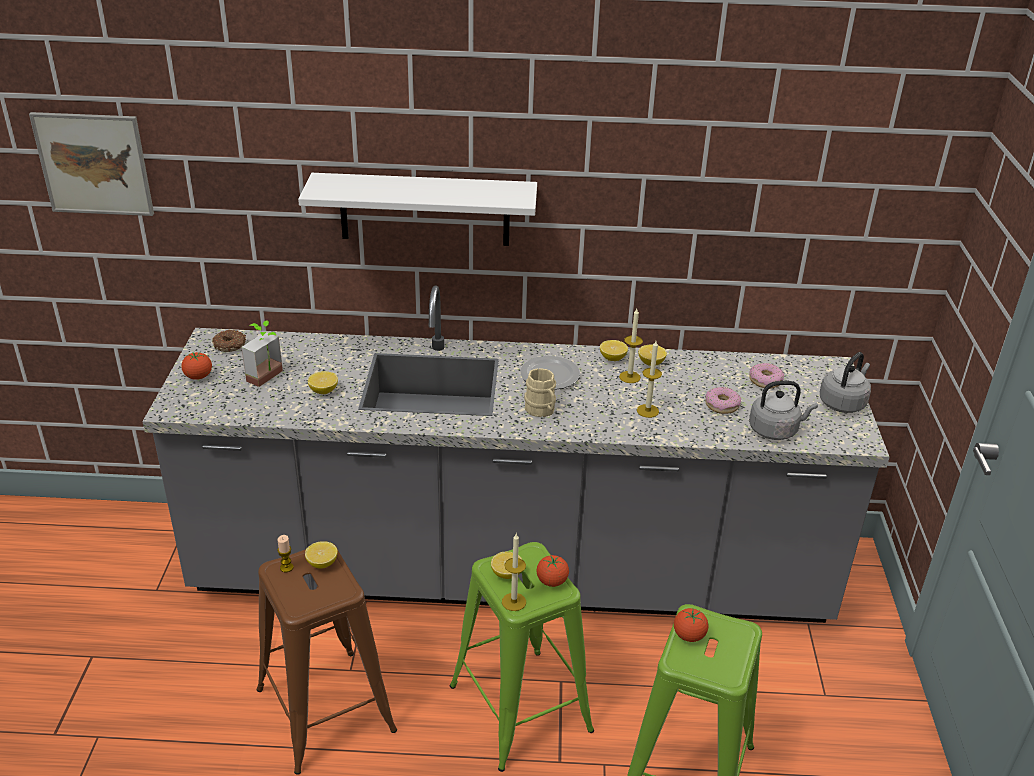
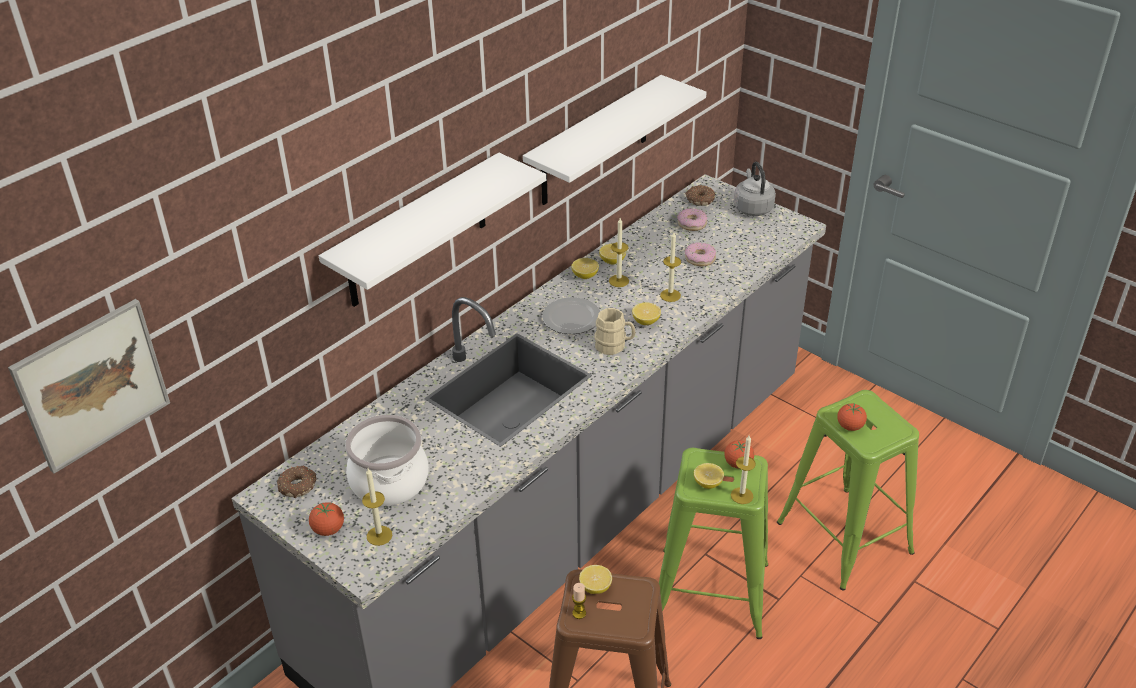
camera: 50 degrees left, 5 degrees up
potted plant [241,320,283,387] -> cooking pot [345,415,429,506]
lemon [308,371,338,394] -> lemon moved to [632,302,661,325]
grey kettle [749,381,818,440] -> none
none -> candle [362,468,393,546]
none -> white shelf [523,75,706,205]
none -> donut [685,185,715,206]

